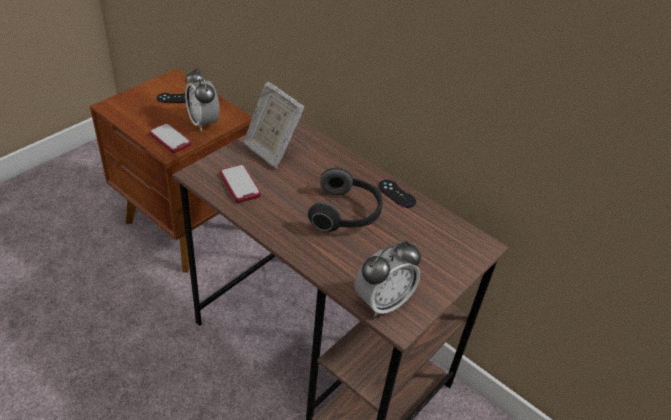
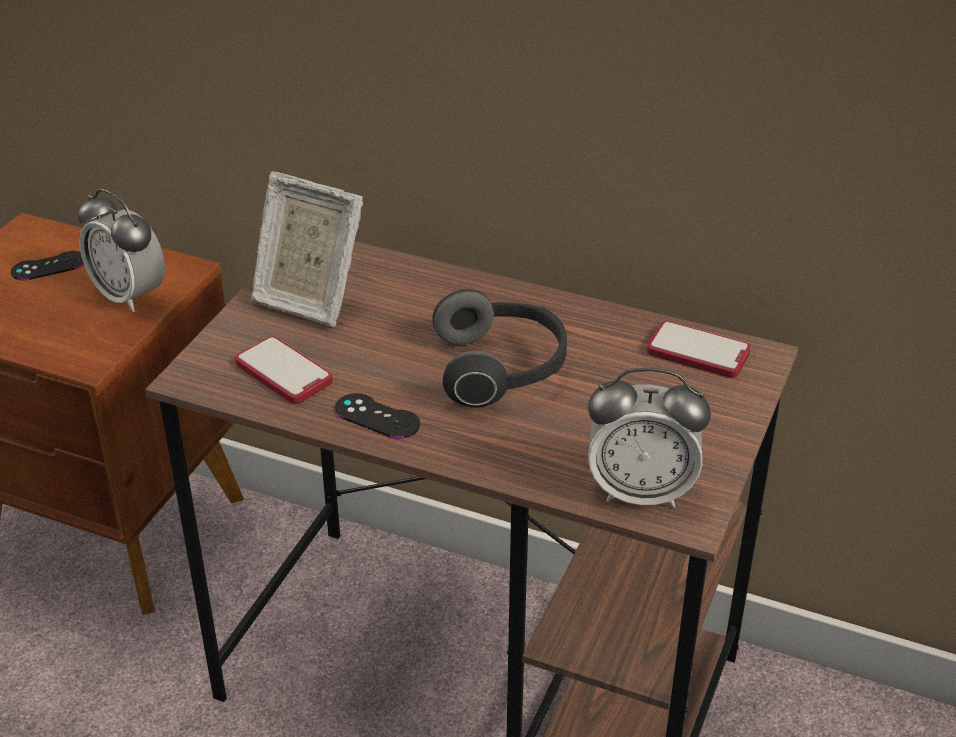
camera: 15 degrees left, 5 degrees down
phone [149,123,191,153] -> phone moved to [647,321,751,378]
alarm clock [354,241,421,317] -> alarm clock turned 60 degrees clockwise [588,368,711,508]
black game controller [378,180,416,208] -> black game controller moved to [335,393,420,439]

